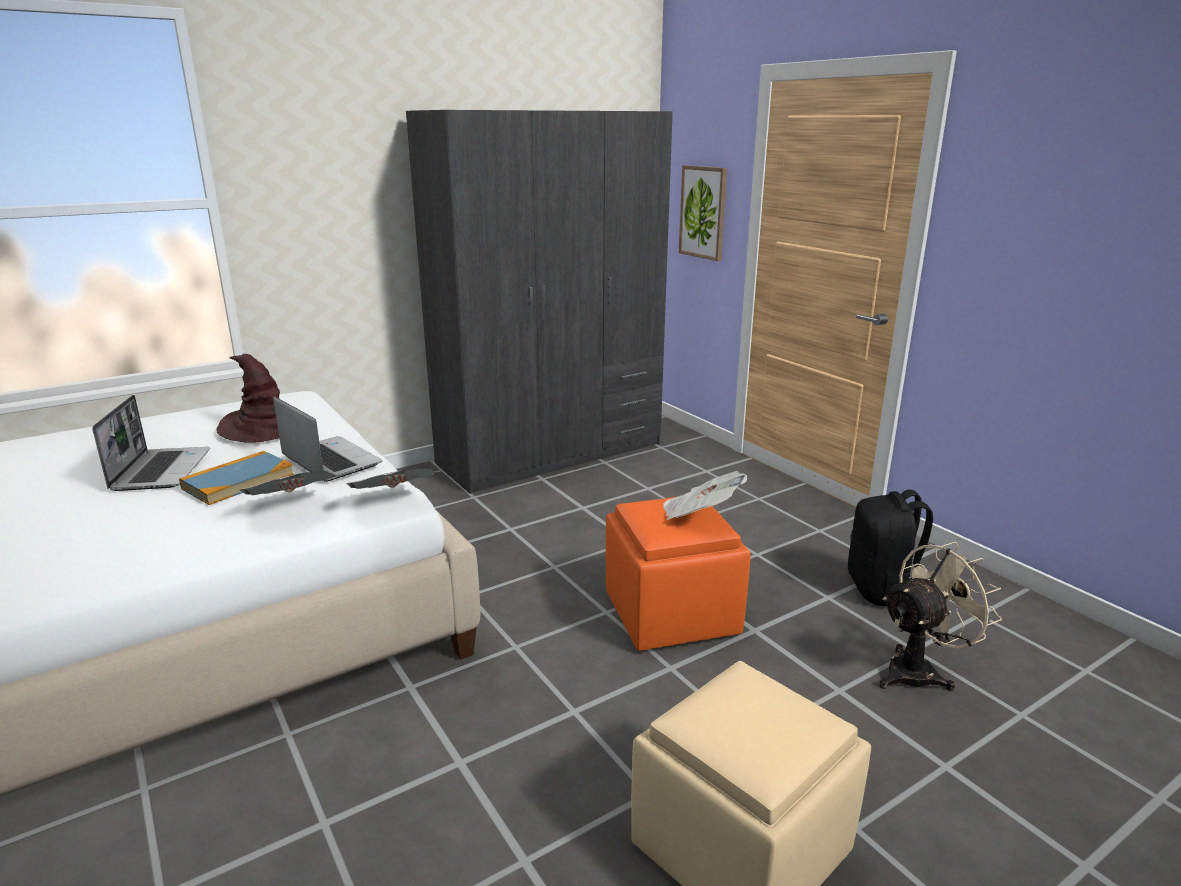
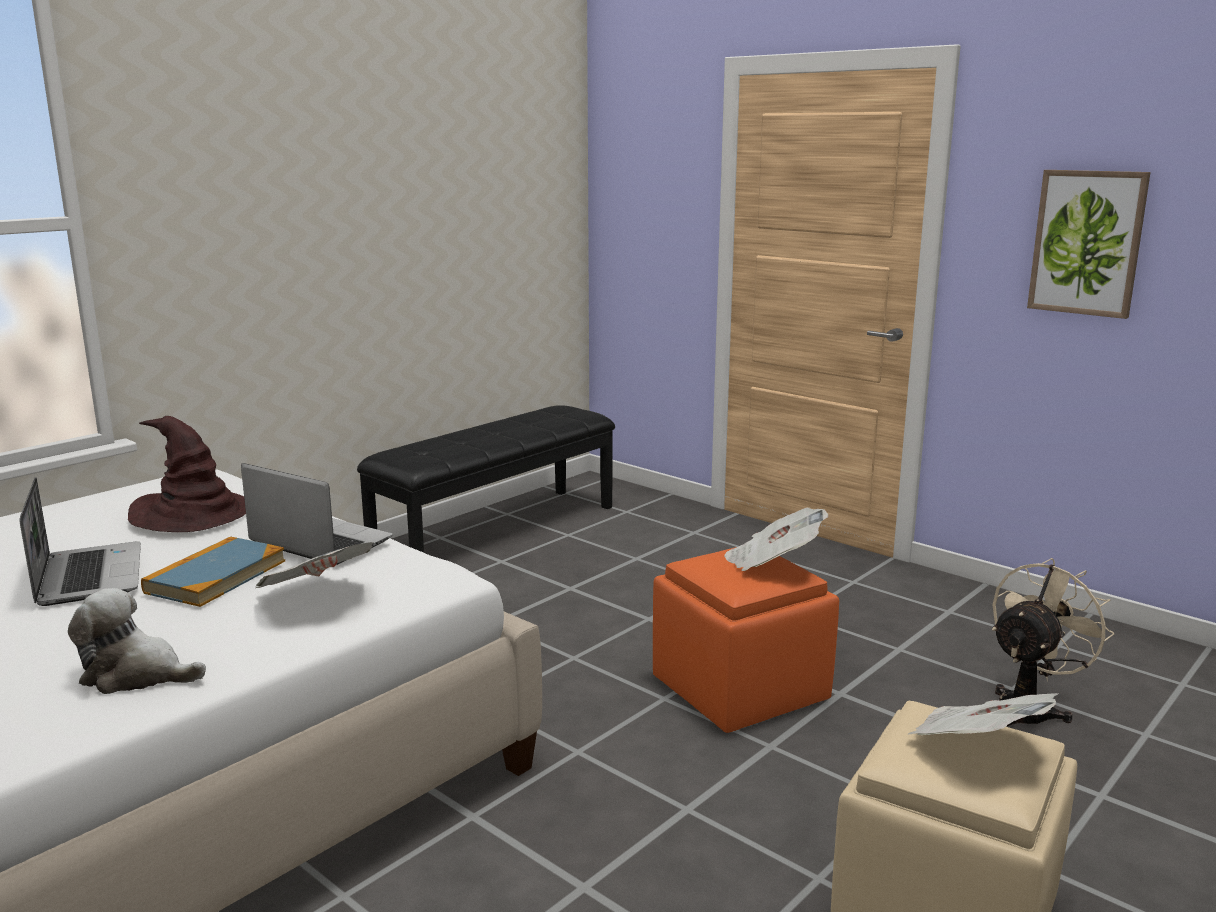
camera: 15 degrees left, 5 degrees down
newspaper [345,469,437,489] -> newspaper moved to [908,693,1058,735]
grey wardrobe [406,110,673,494] -> black bench [357,405,615,553]
picture [679,165,727,261] -> picture moved to [1027,170,1151,319]
black backpack [848,490,933,606] -> none
none -> plush toy [68,588,206,694]

